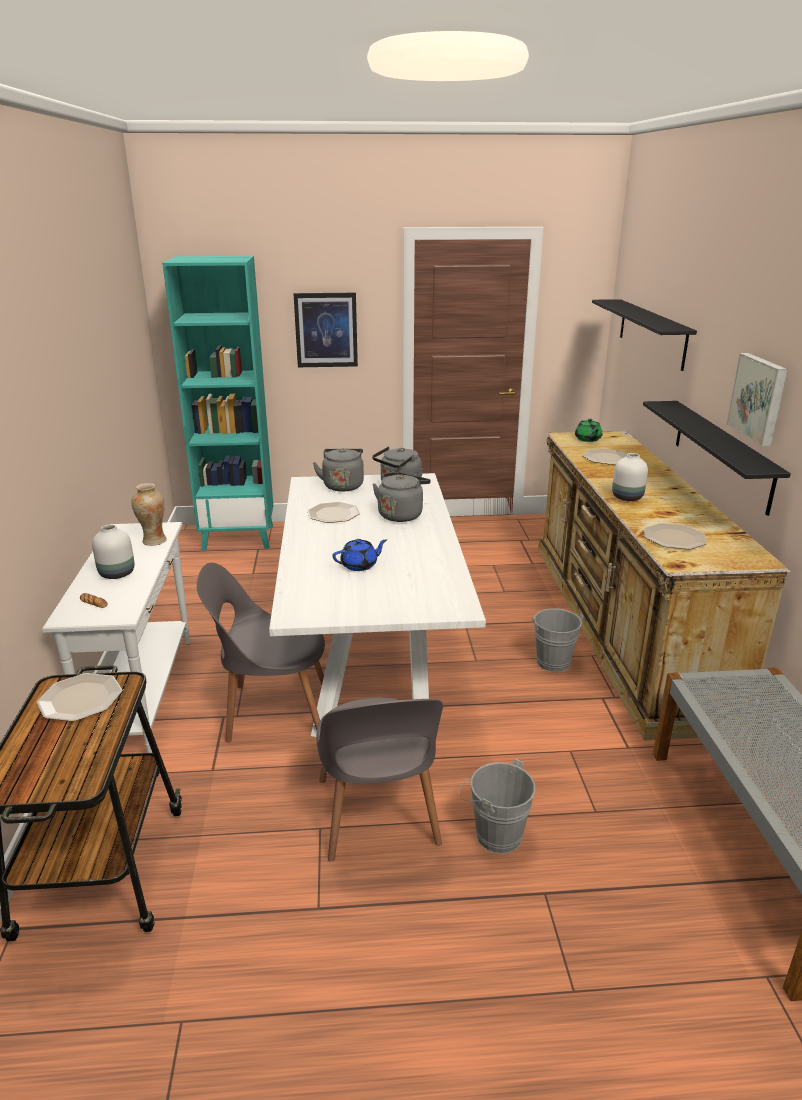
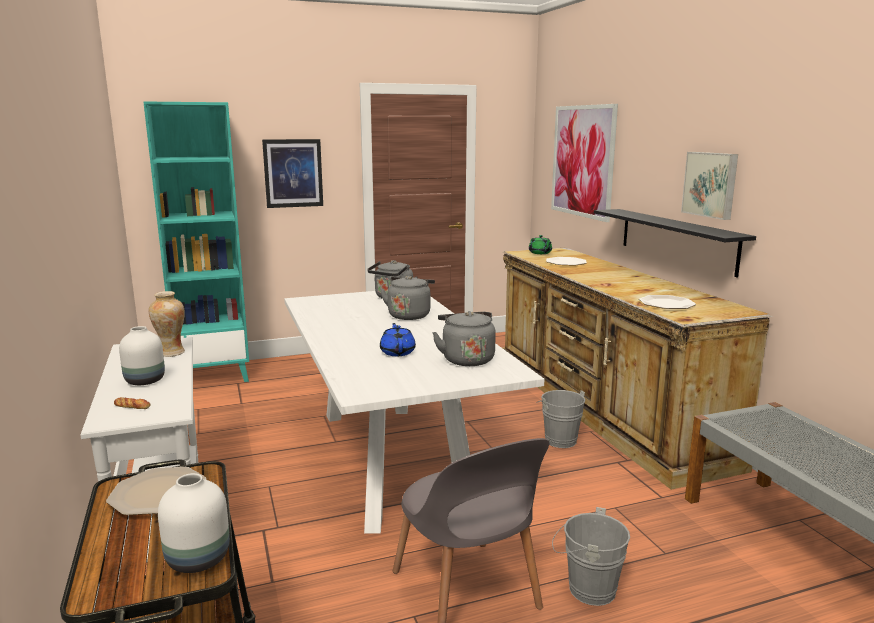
camera: 15 degrees left, 10 degrees down
grey chair [197,563,325,742] -> none
plate [308,502,360,523] -> none
grey kettle [313,448,364,492] -> grey kettle moved to [432,311,496,366]
blue teapot [333,539,387,571] -> blue teapot turned 60 degrees counterclockwise [380,323,416,356]
black shelf [592,299,697,371] -> picture [551,104,618,222]
white vase [612,453,648,501] -> white vase moved to [158,473,230,573]

